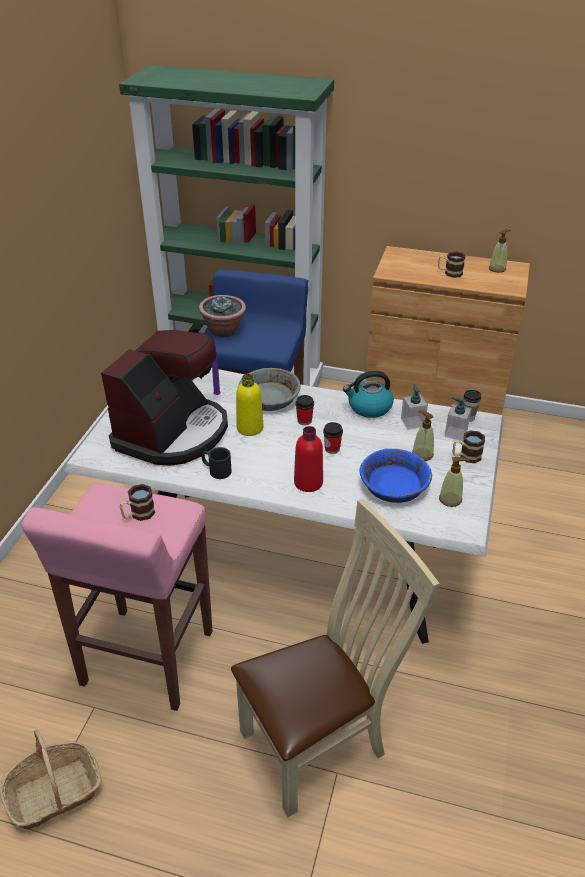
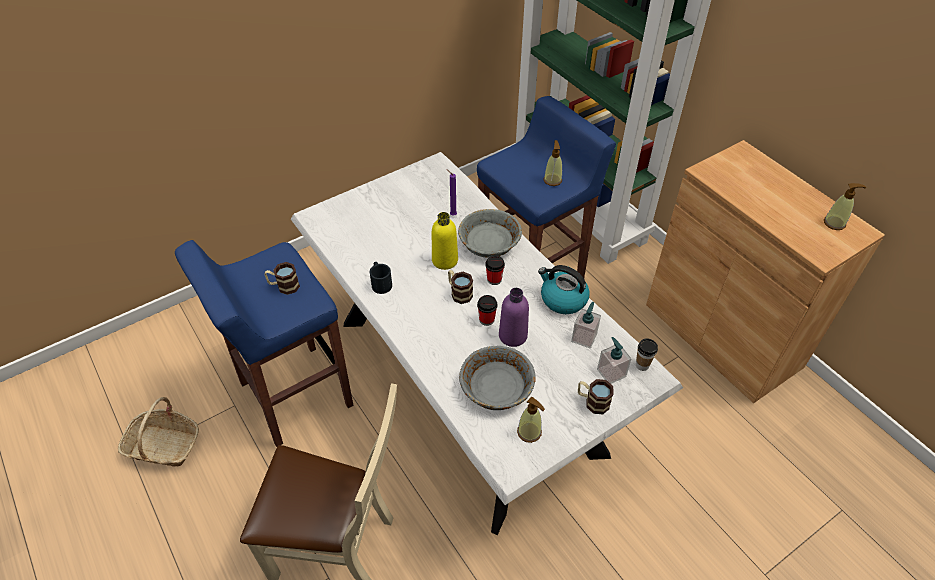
camera: 40 degrees right, 10 degrees up
pink stool [21,484,213,711] -> blue stool [175,240,353,447]
coffee machine [101,330,228,466] -> none
potted plant [199,295,246,338] -> none
red bottle [294,426,323,492] -> none
blue bowl [360,448,432,503] -> grey bowl [459,346,536,410]
soap dispenser [412,410,434,461] -> soap dispenser moved to [543,140,562,186]
mug [438,251,466,278] -> mug moved to [448,270,473,304]
none -> purple bottle [499,288,529,347]

